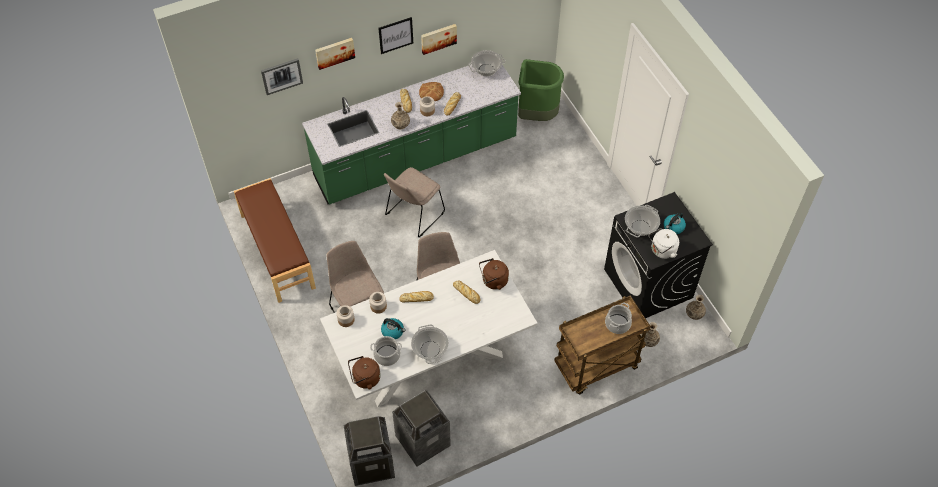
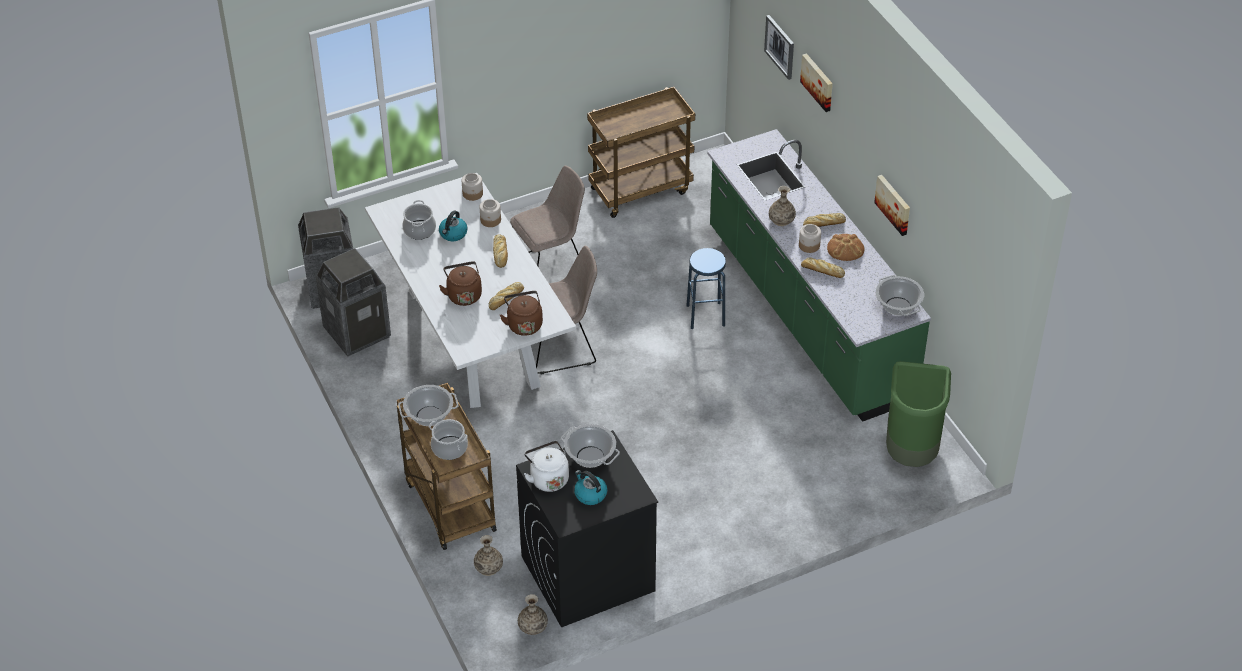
camera: 90 degrees right, 10 degrees down
brown bench [234,178,316,303] -> brown cart [587,87,695,218]
brown kettle [348,356,381,390] -> brown kettle moved to [439,261,482,306]
picture [378,17,413,54] -> none
beige chair [384,167,445,237] -> blue stool [686,248,726,329]
cooking pot [411,324,449,364] -> cooking pot moved to [398,385,458,426]

